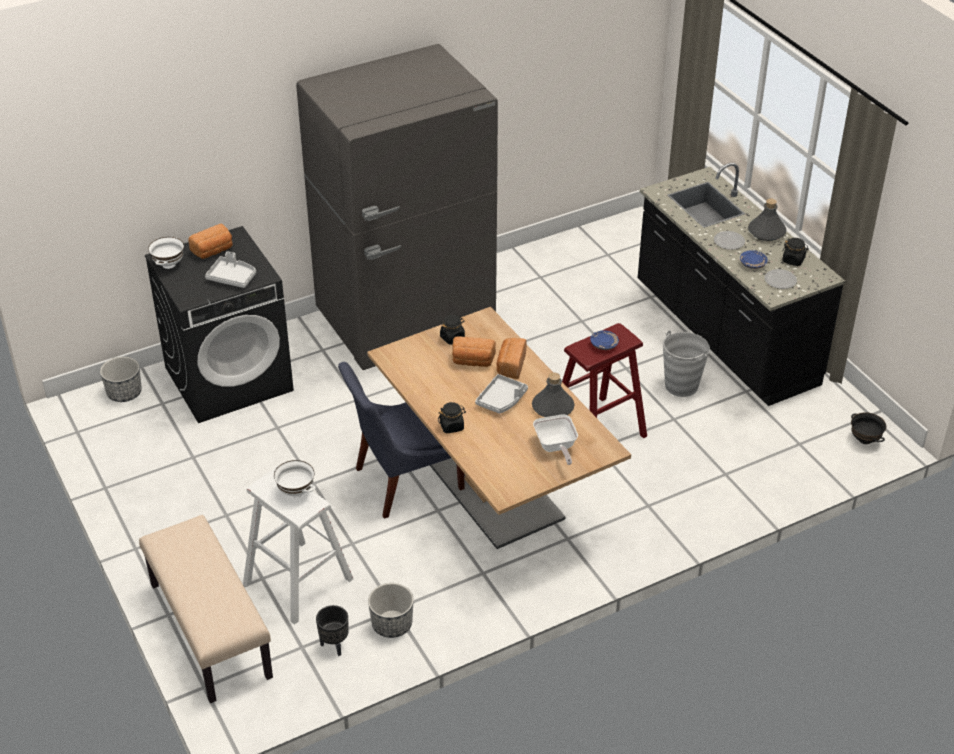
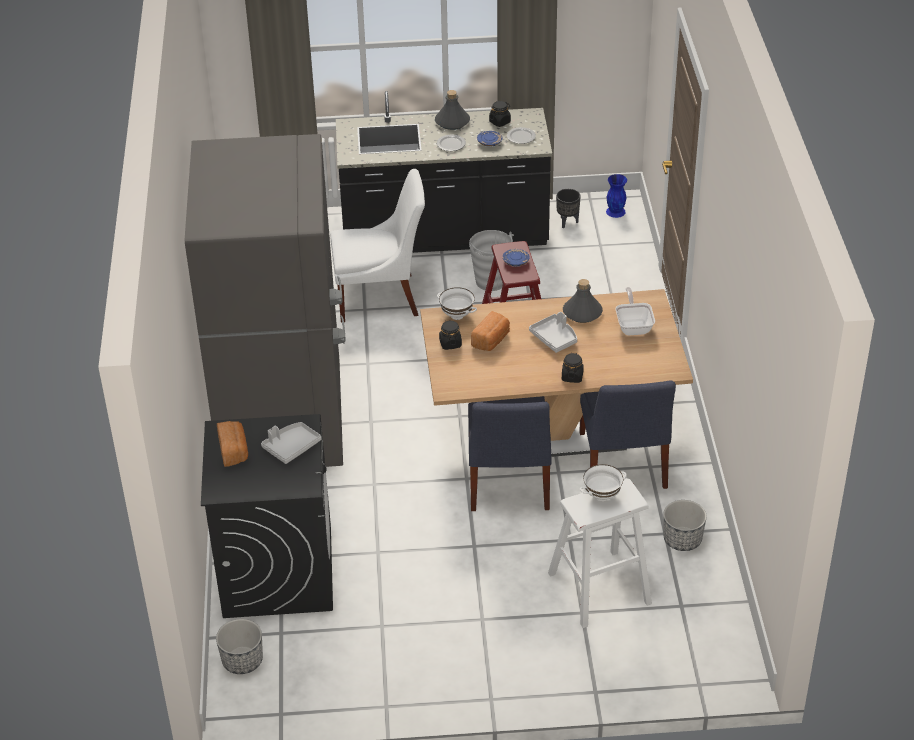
camera: 65 degrees left, 0 degrees up
beige bench [139,515,273,703] -> none
white bowl [148,237,184,269] -> white bowl moved to [437,287,477,320]
black planter [316,605,349,656] -> black planter moved to [556,189,581,228]
bread [496,338,527,379] -> none
frying pan [533,414,578,465] -> frying pan turned 105 degrees counterclockwise [616,287,655,335]
black bowl [851,412,886,444] -> blue vase [606,174,627,218]
none -> white chair [330,169,425,323]
none -> blue chair [579,380,676,489]

